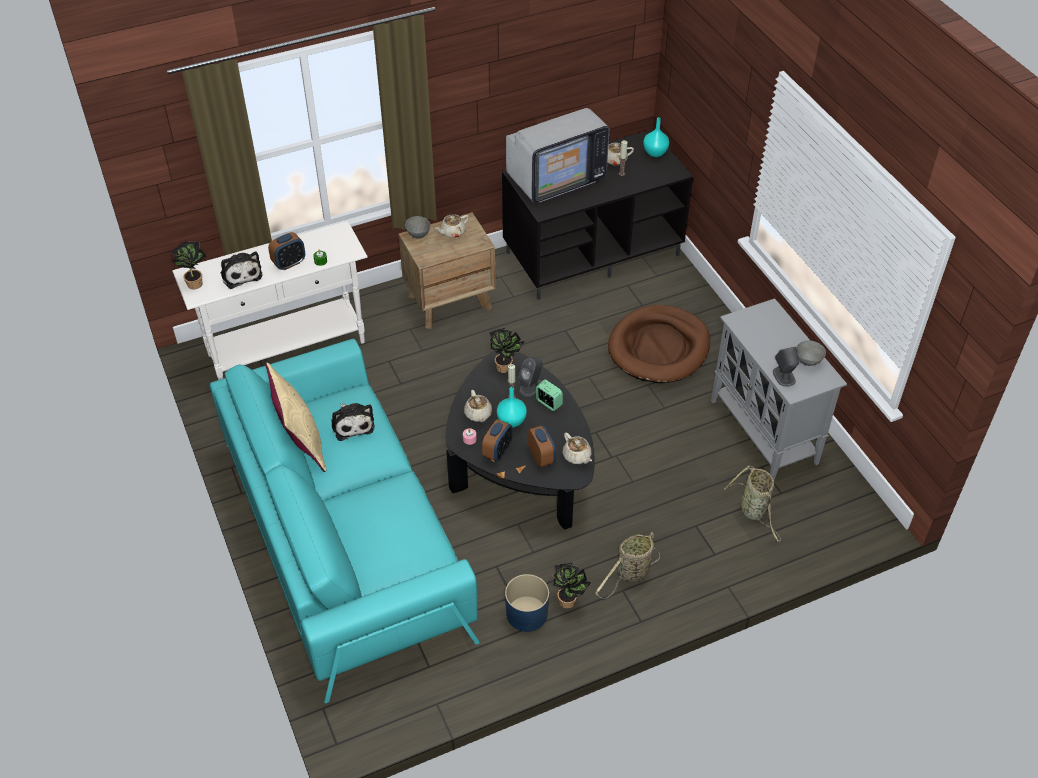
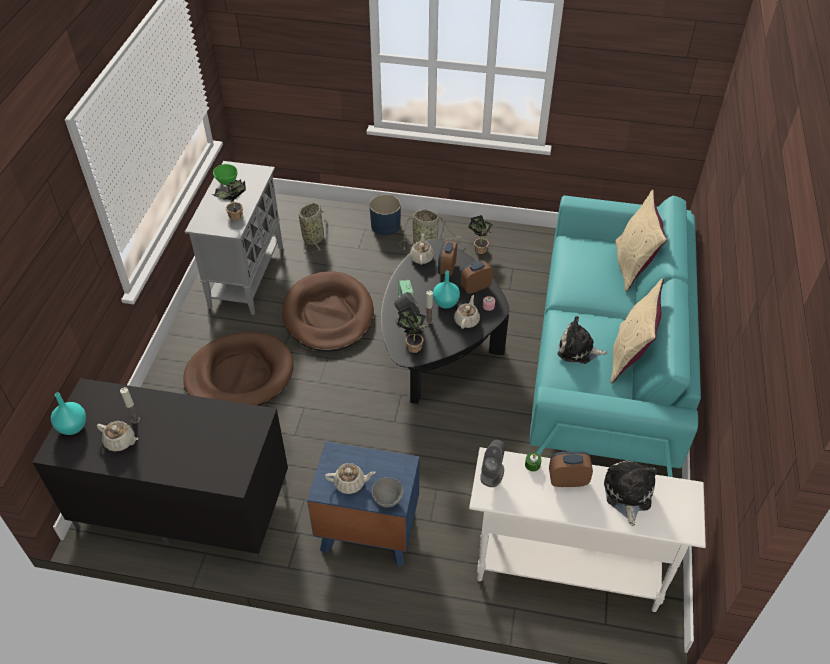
camera: 145 degrees left, 0 degrees up
potted plant [169,242,207,289] -> potted plant moved to [212,179,246,220]
plush toy [331,403,375,441] -> plush toy turned 90 degrees counterclockwise [558,316,608,364]
brown nightstand [398,212,496,329] -> blue nightstand [307,442,420,567]
blue planter [505,574,549,632] -> blue planter moved to [369,194,401,235]
television [506,108,609,203] -> none
grey speaker [773,347,799,387] -> grey speaker moved to [480,440,505,487]
grey bowl [796,340,826,366] -> green bowl [213,164,237,185]
none -> brown dog bed [282,271,374,352]
none -> beige pillow [615,190,667,292]

